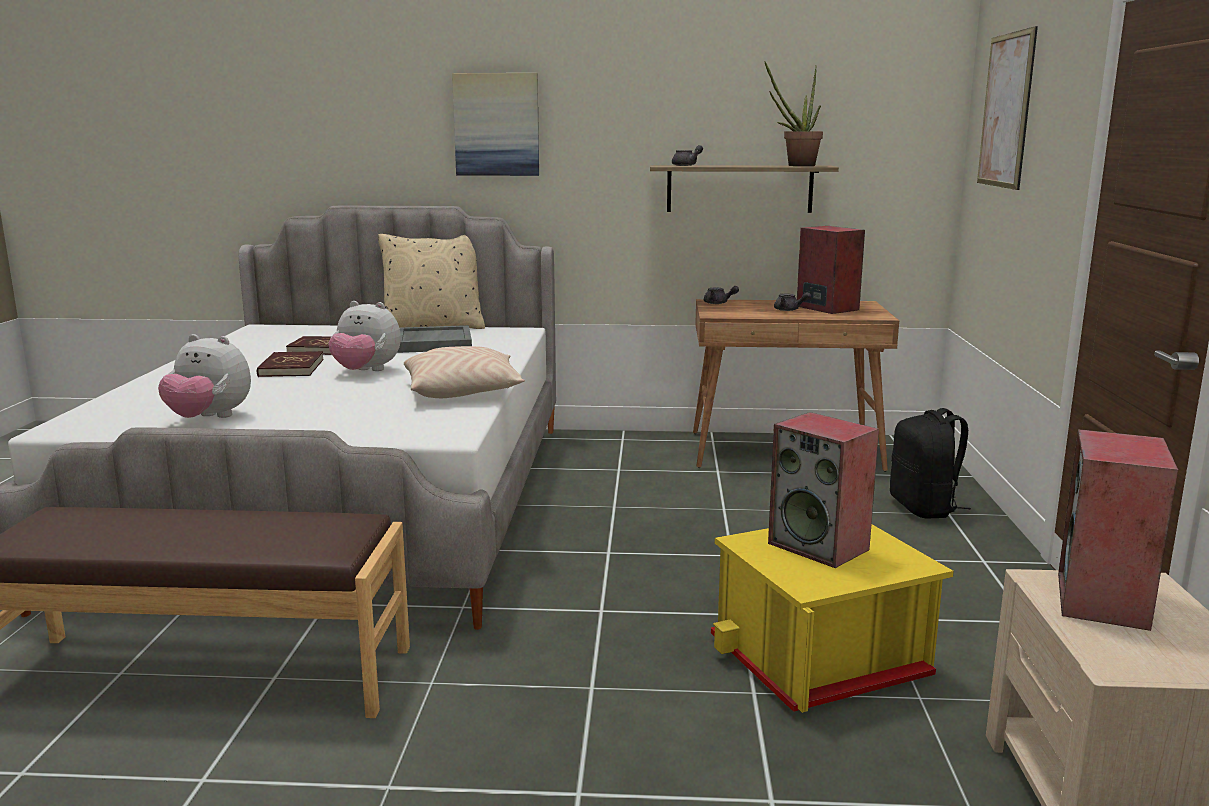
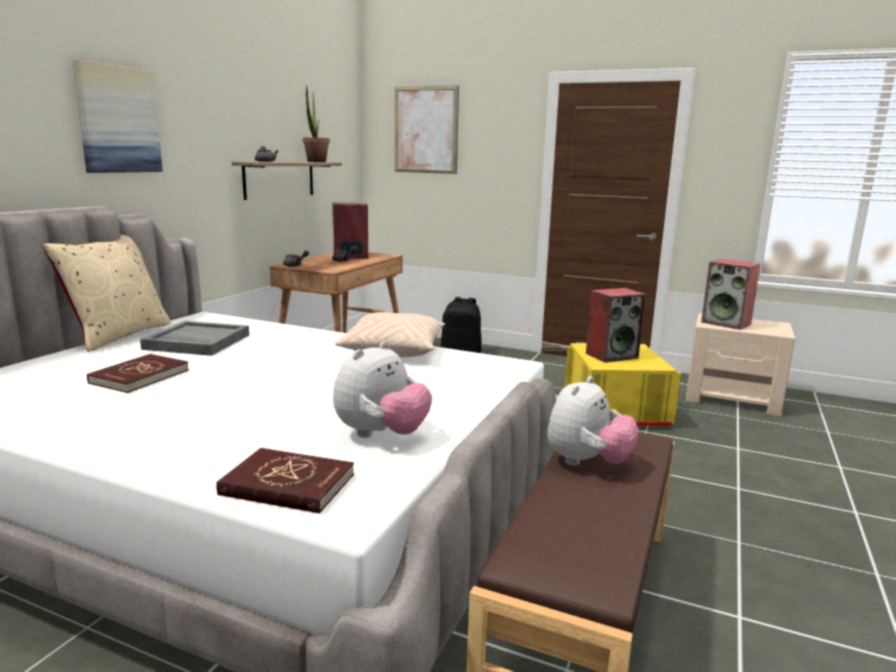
camera: 70 degrees left, 0 degrees up
red book [257,351,324,377] -> red book moved to [216,448,354,513]
plush toy [328,301,401,371] -> plush toy moved to [547,376,639,466]

